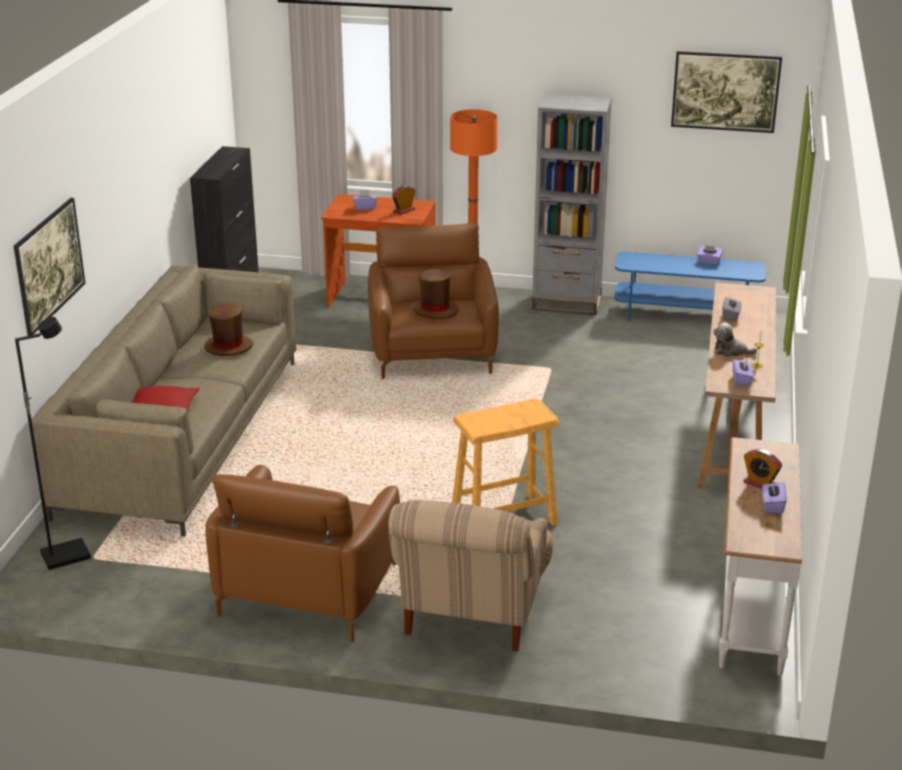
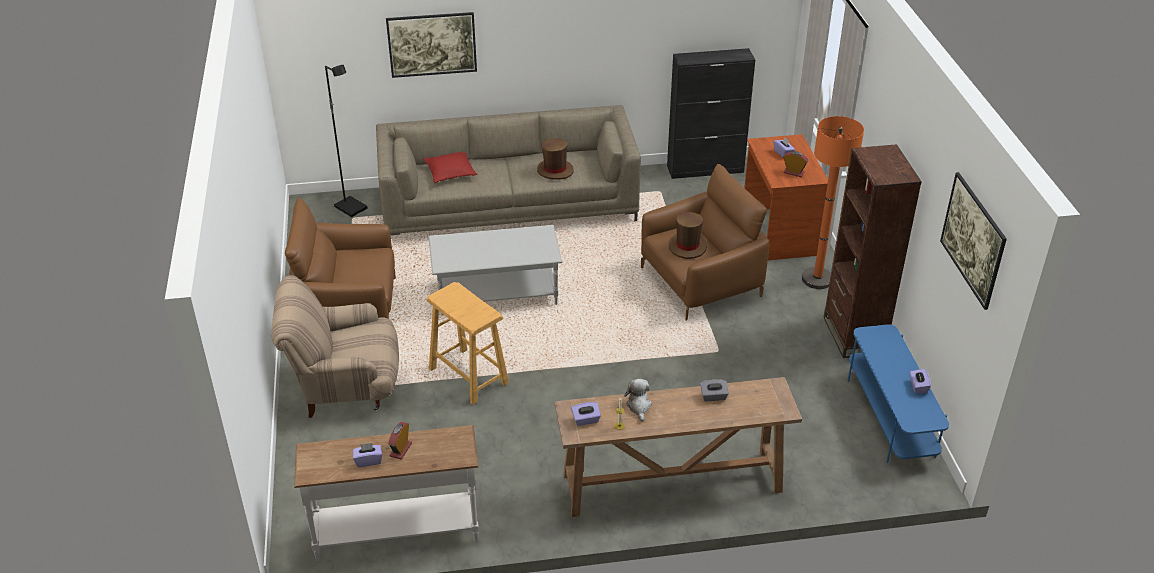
camera: 70 degrees right, 10 degrees up
grey bookcase [532,94,612,315] -> brown bookcase [823,144,922,358]
none -> grey coffee table [428,225,562,316]

